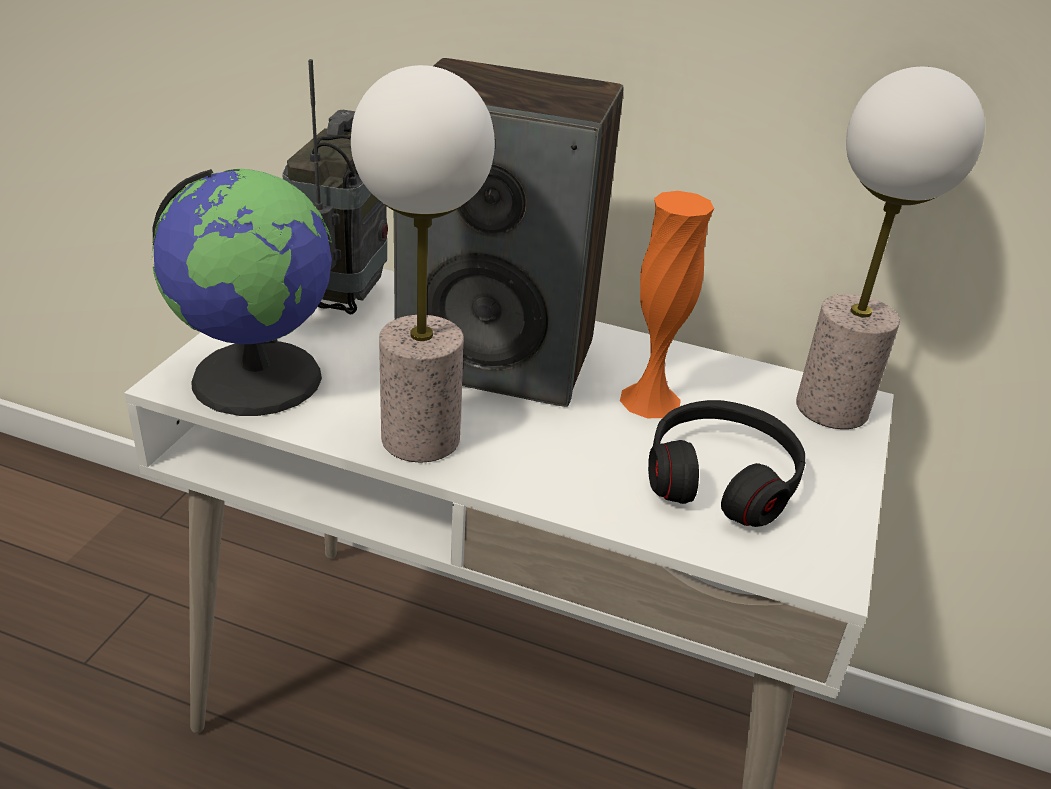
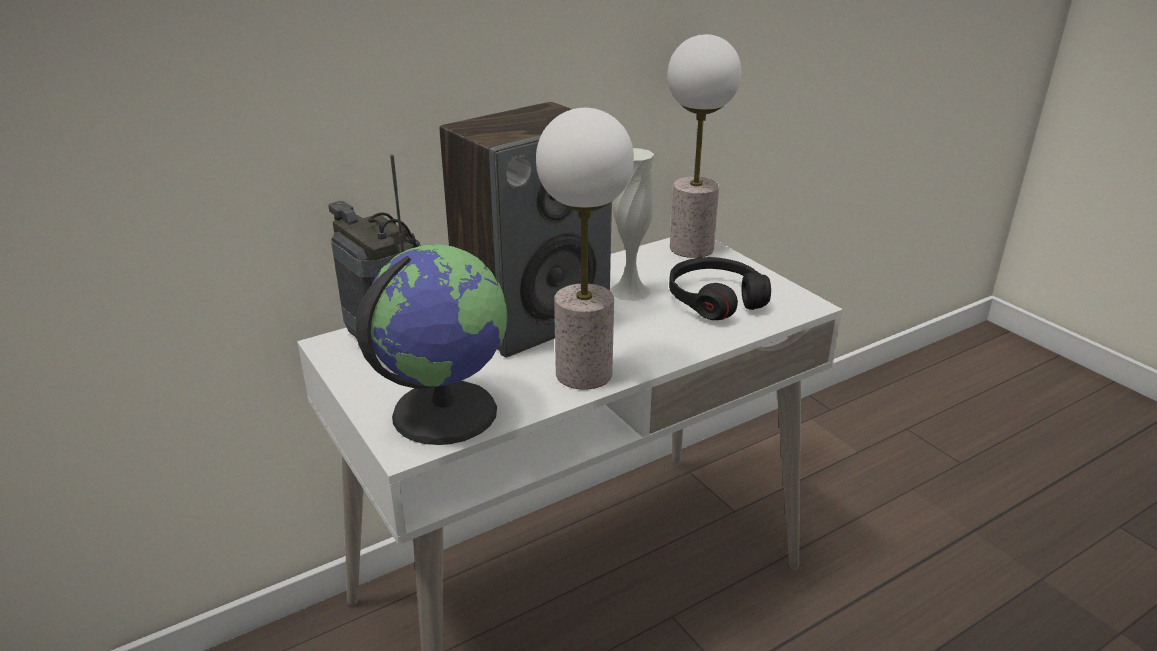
camera: 50 degrees left, 5 degrees down
orange vase [620,191,714,418] -> white vase [610,148,654,301]

